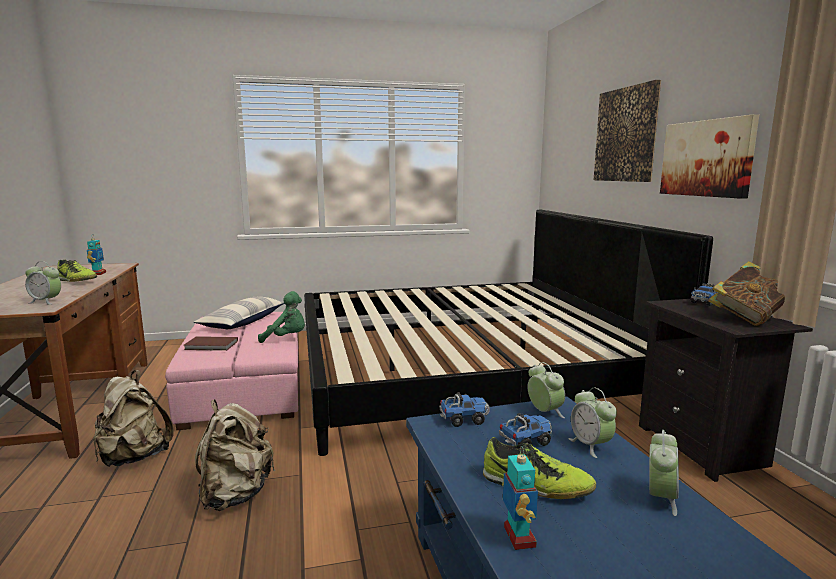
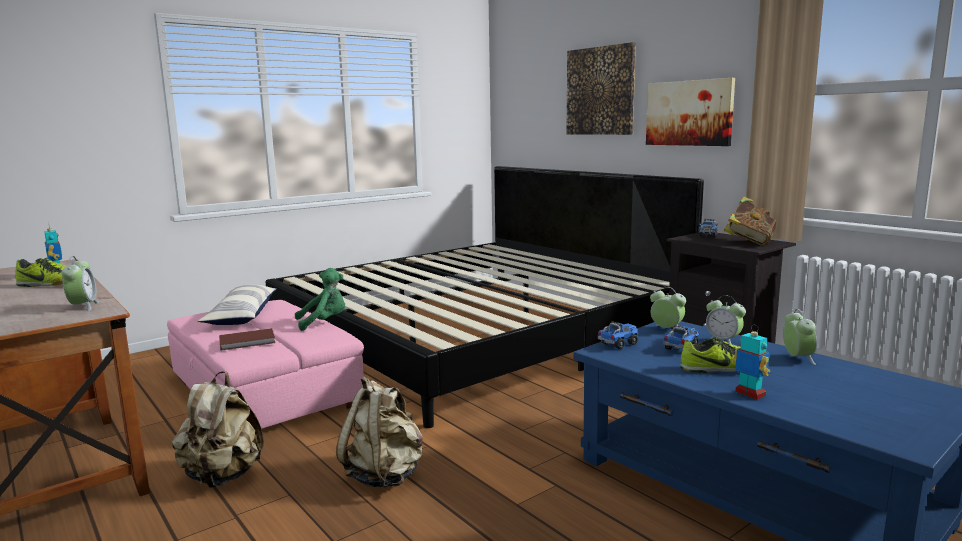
camera: 25 degrees left, 0 degrees up
alarm clock [25,261,61,305] -> alarm clock turned 90 degrees counterclockwise [61,256,99,311]

